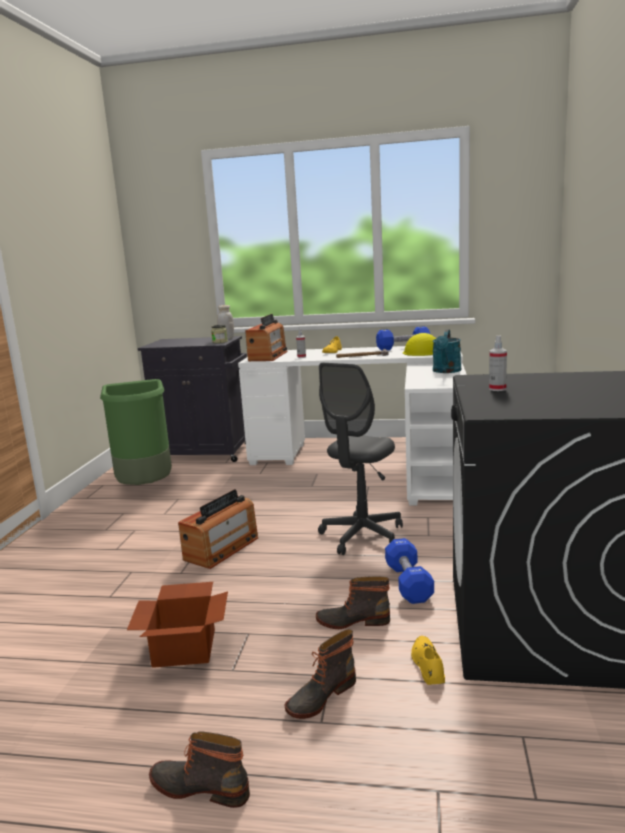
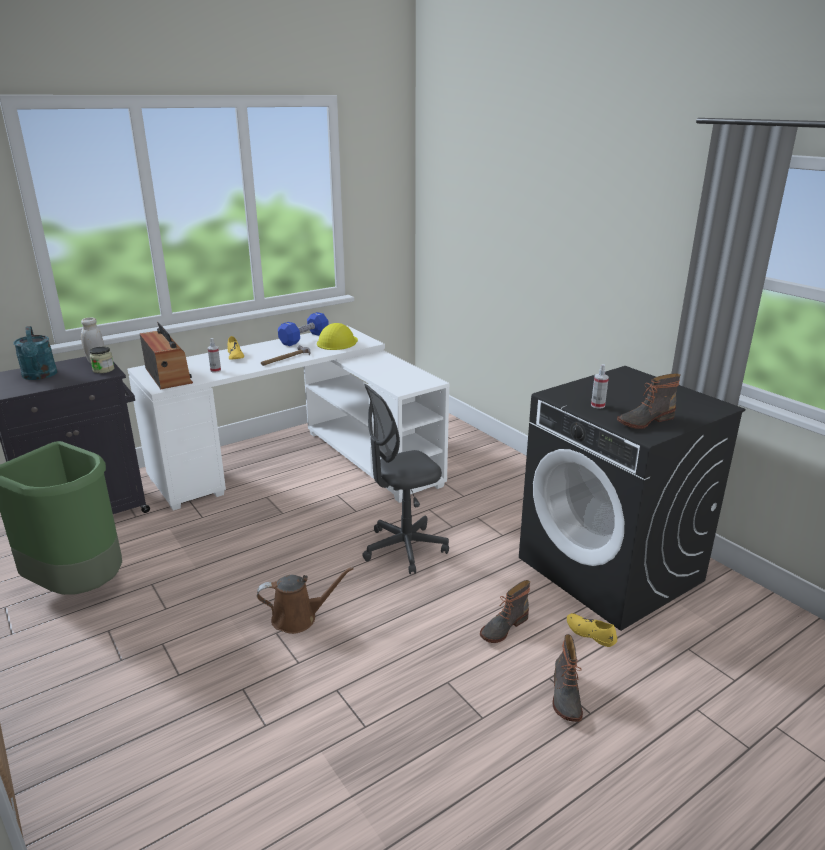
camera: 45 degrees left, 10 degrees up
cardboard box [127,582,228,668] -> none
boot [149,731,250,808] -> boot moved to [617,373,680,429]
radio [178,489,258,569] -> brown watering can [257,567,354,634]
grey office chair [318,363,403,555] -> grey office chair turned 75 degrees clockwise [362,384,449,574]
blue dumbbell [385,538,434,604] -> none
turquoise watering can [433,329,461,373] -> turquoise watering can moved to [14,326,57,380]

